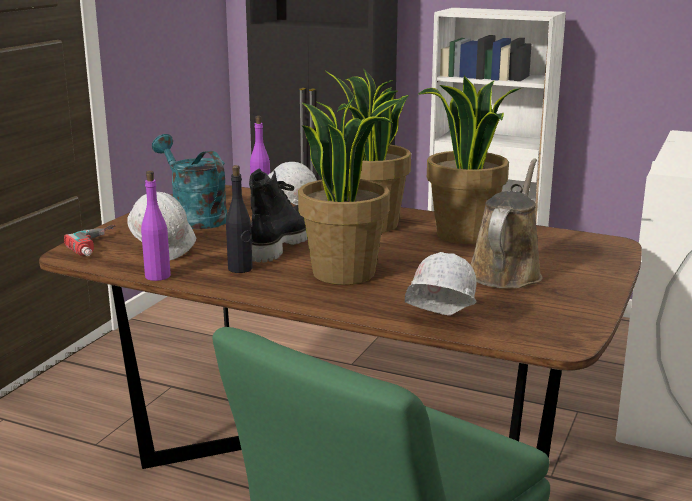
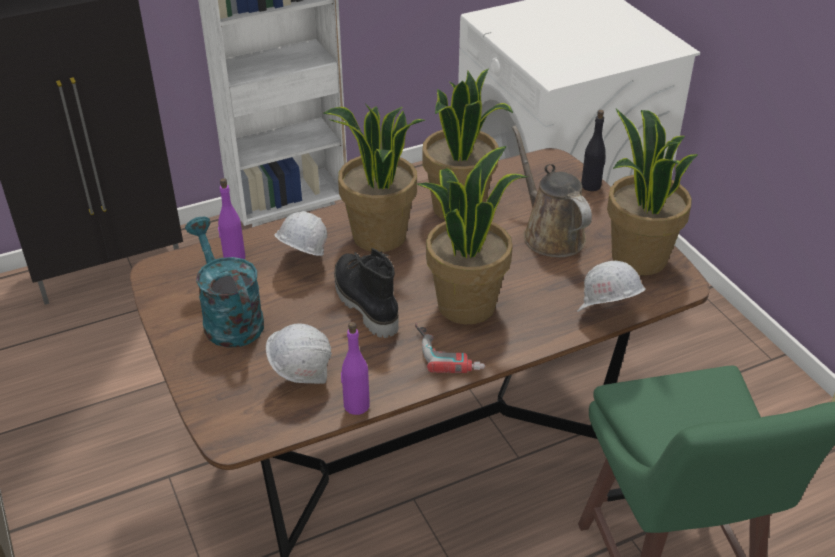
camera: 50 degrees left, 20 degrees up
power drill [64,225,116,256] -> power drill moved to [415,323,485,373]
turquoise watering can [152,134,227,229] -> turquoise watering can turned 60 degrees clockwise [185,217,264,348]
black bottle [226,165,253,273] -> black bottle moved to [581,110,606,191]
none -> potted plant [607,108,698,275]

